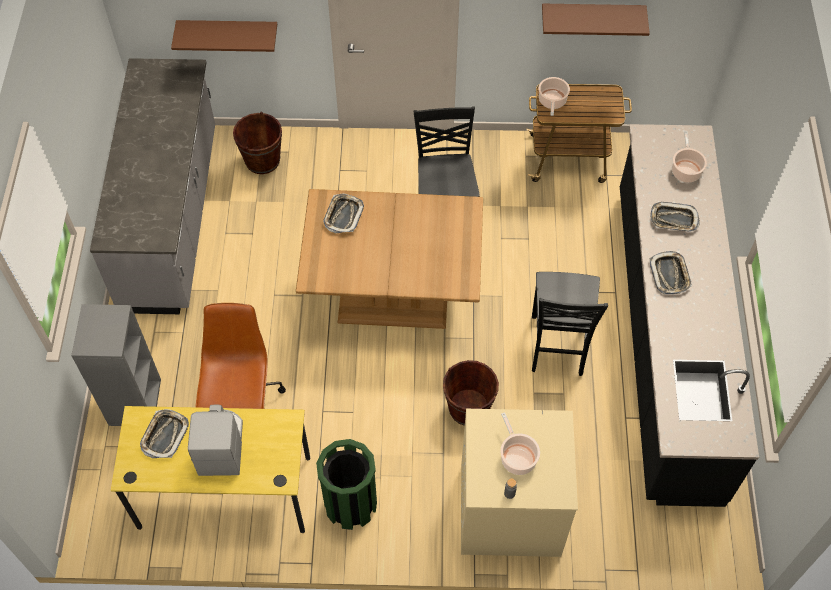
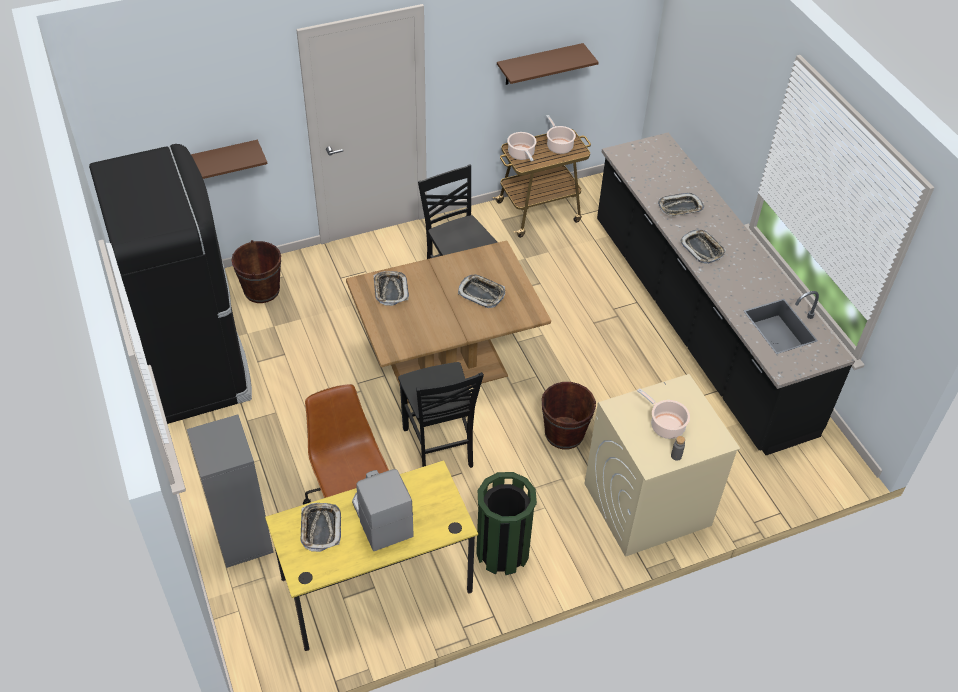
camera: 25 degrees left, 10 degrees down
grey counter [90,58,215,314] -> black fridge [89,144,252,424]
black chair [532,272,608,376] -> black chair moved to [398,362,484,468]
cooking pot [672,131,707,183] -> cooking pot moved to [546,115,576,154]
none -> tray [458,275,505,308]

